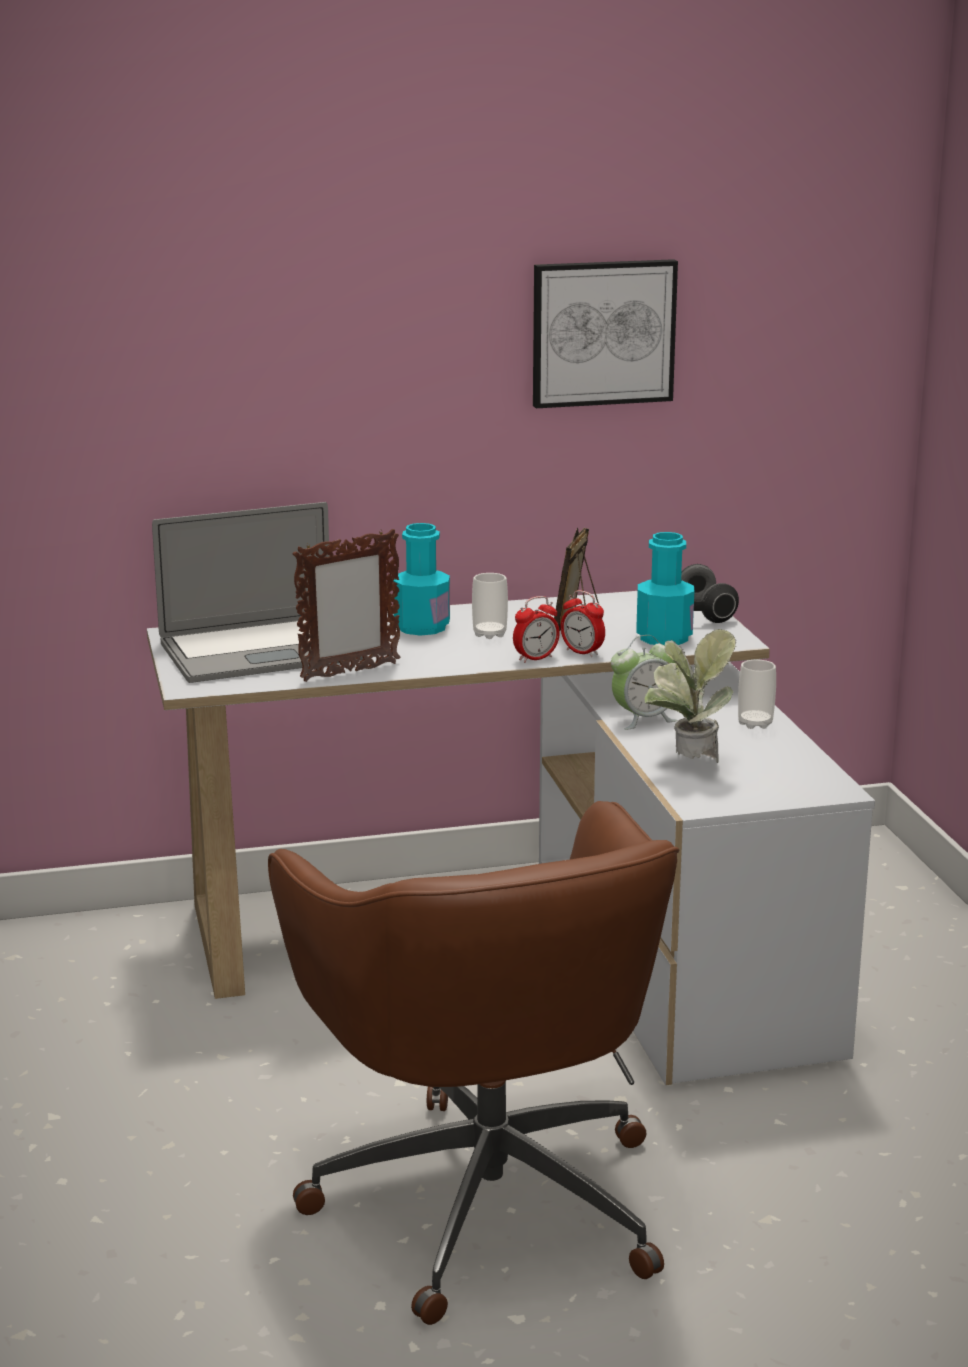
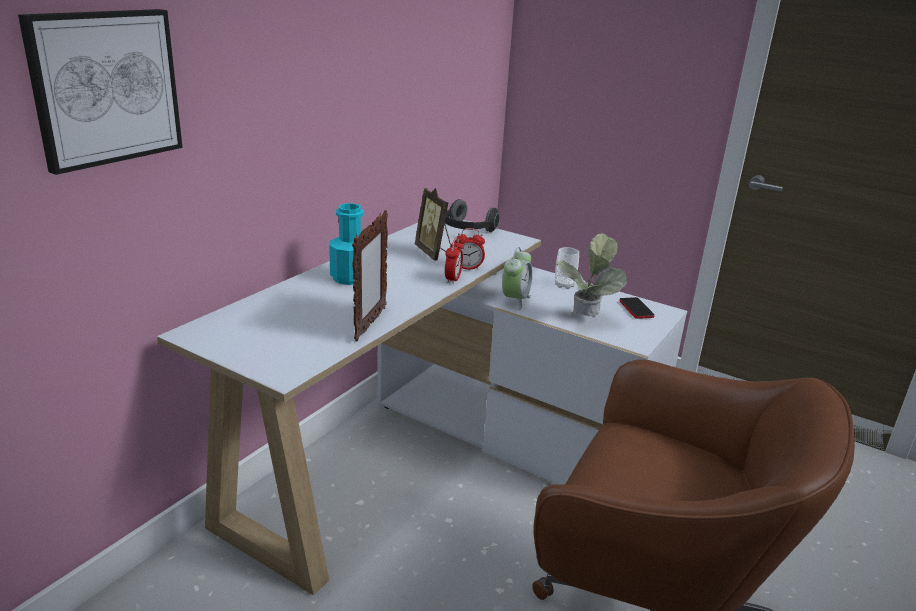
camera: 45 degrees left, 5 degrees up
laptop [152,502,367,683] -> none
cup [472,573,508,639] -> none
picture [533,259,678,408] -> picture moved to [18,9,183,175]
turquoise bottle [636,532,694,645] -> none
none -> phone [619,297,654,319]

